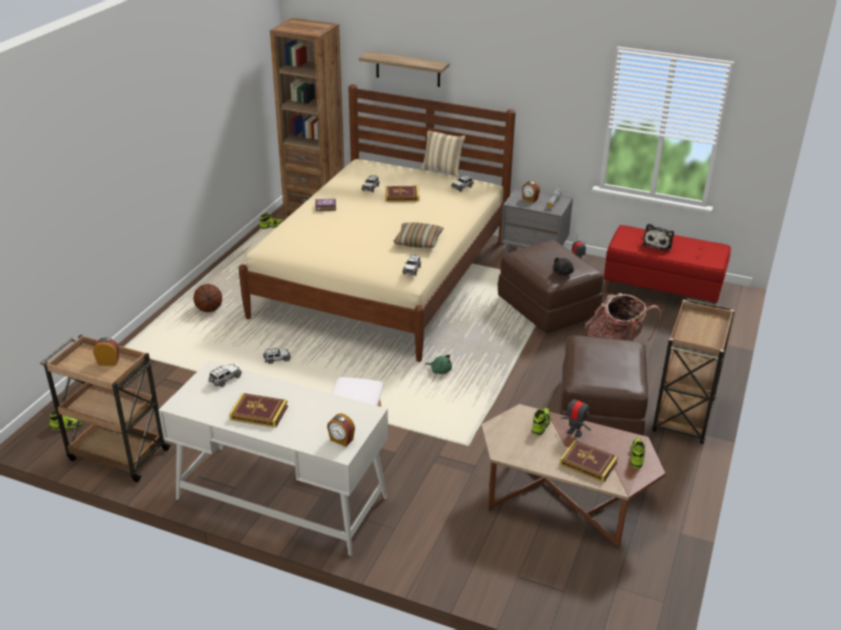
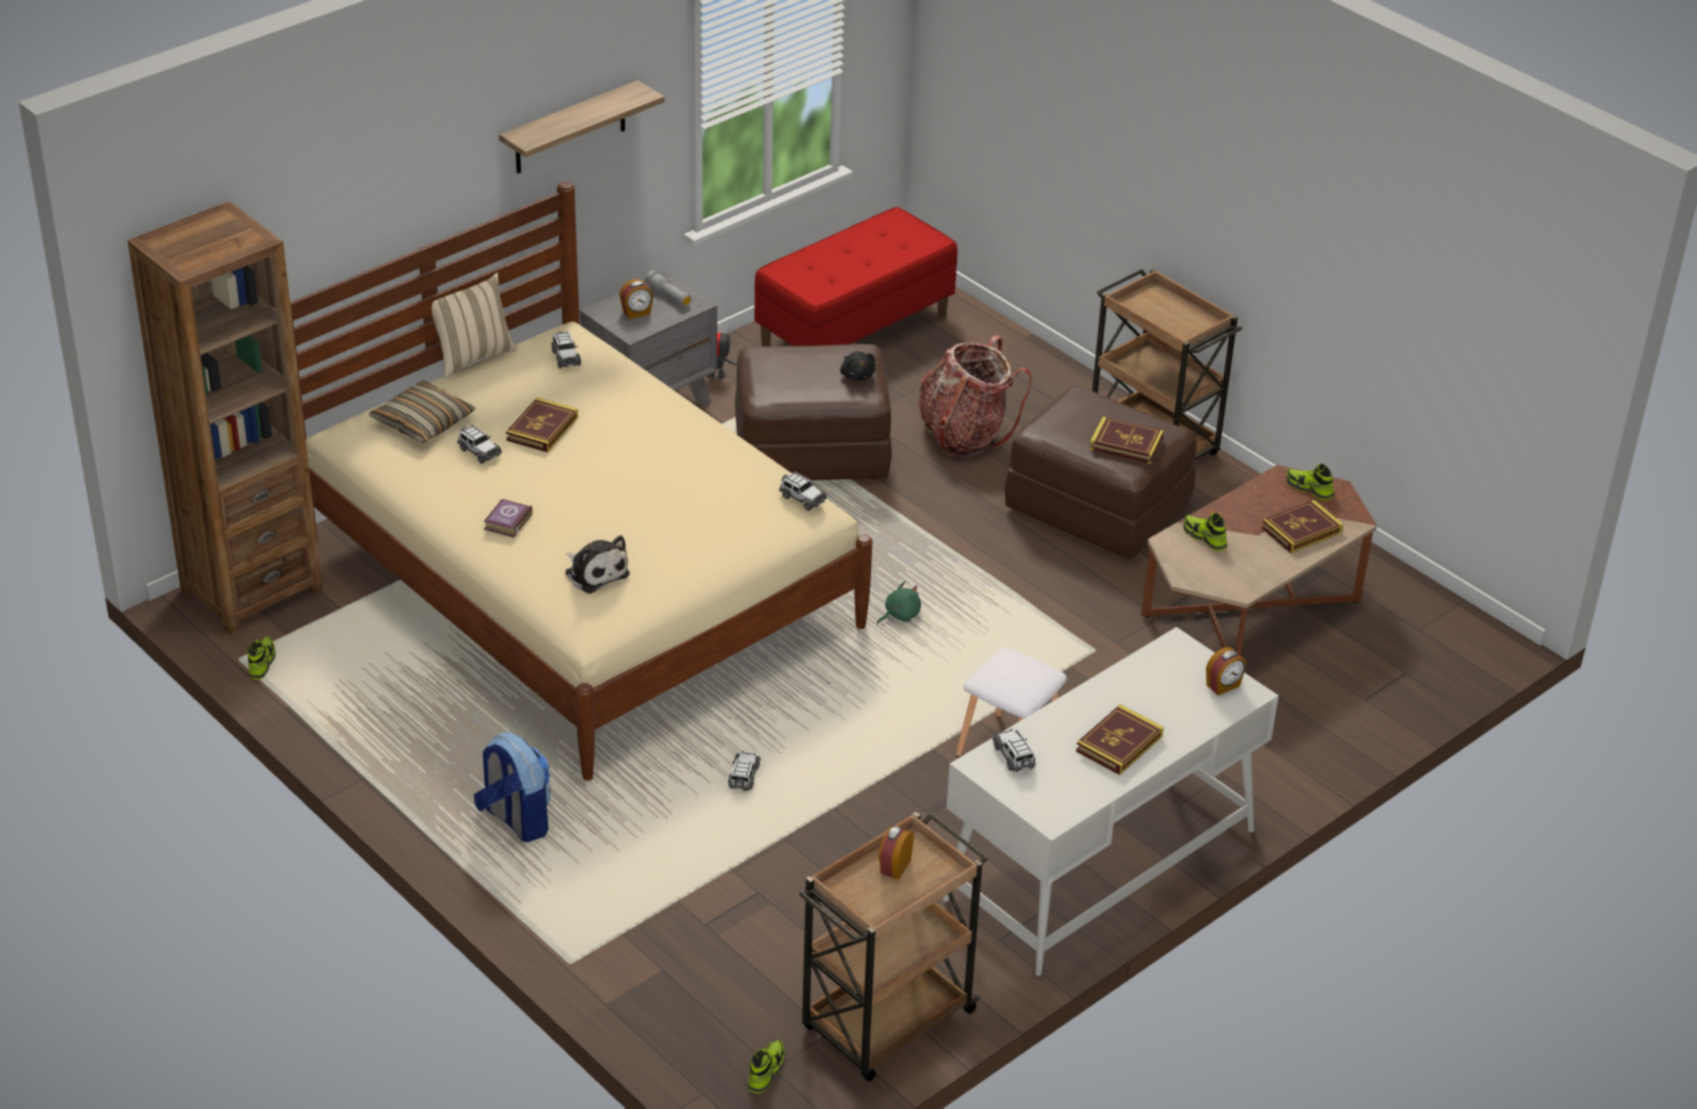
camera: 65 degrees left, 5 degrees up
basketball [193,284,222,312] -> backpack [474,732,551,842]
shelf [359,51,450,87] -> shelf moved to [499,80,665,174]
pillow [393,222,443,248] -> pillow moved to [369,380,475,443]
toy robot [561,395,591,438] -> none
plush toy [643,224,674,251] -> plush toy moved to [565,535,630,594]
none -> book [1089,417,1164,464]

